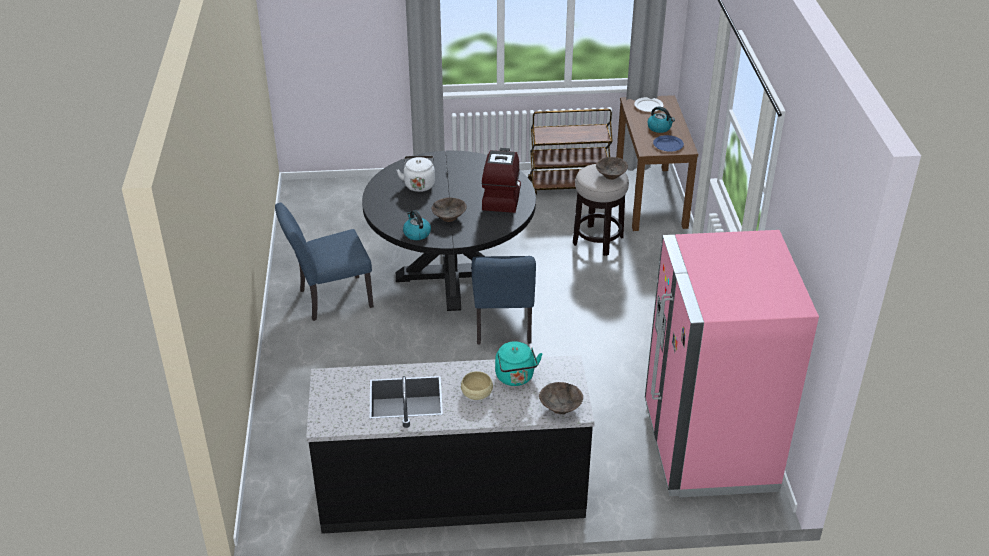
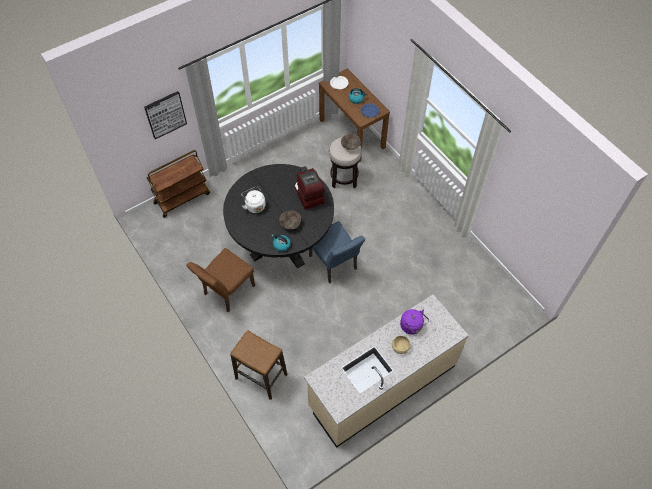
camera: 30 degrees left, 20 degrees up
blue chair [275,203,374,321] -> brown chair [186,248,255,312]
black counter [306,355,595,534] -> beige counter [304,294,469,448]
turquoise kettle [495,341,542,386] -> purple kettle [400,309,429,335]
brown cart [528,109,613,195] -> brown cart moved to [147,150,210,218]
brown bowl [539,382,583,414] -> none
pink fridge [645,230,819,498] -> none
none -> picture [144,91,187,139]
none -> stool [230,330,288,400]

